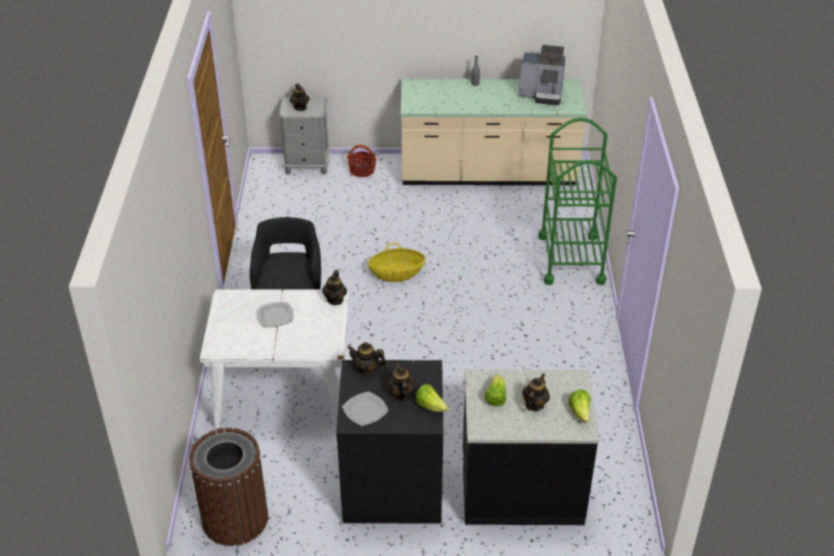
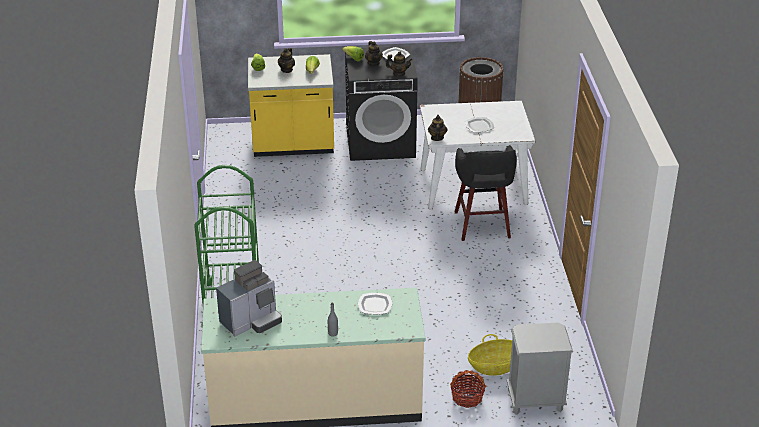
camera: 175 degrees right, 5 degrees down
teapot [290,83,310,111] -> none
basket [368,243,425,282] -> basket moved to [468,334,512,376]
black counter [463,370,600,525] -> yellow counter [248,54,334,157]
coffee machine [519,45,565,105] -> coffee machine turned 135 degrees clockwise [216,260,282,336]
none -> plate [358,293,392,315]

